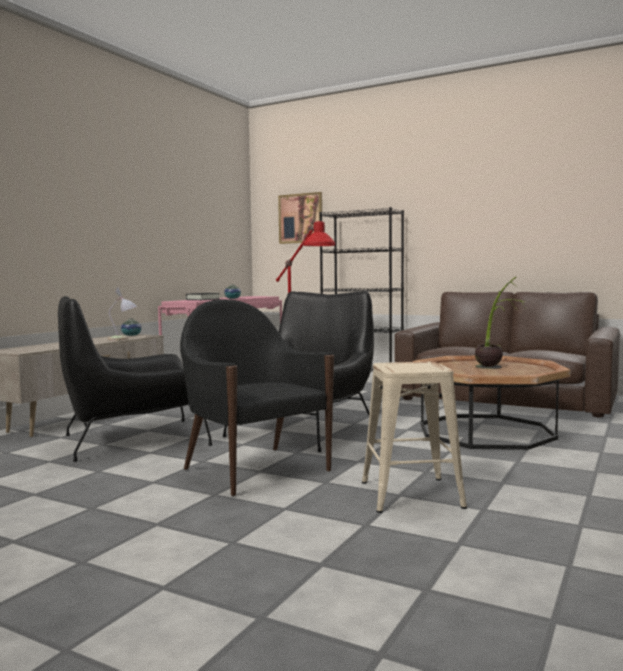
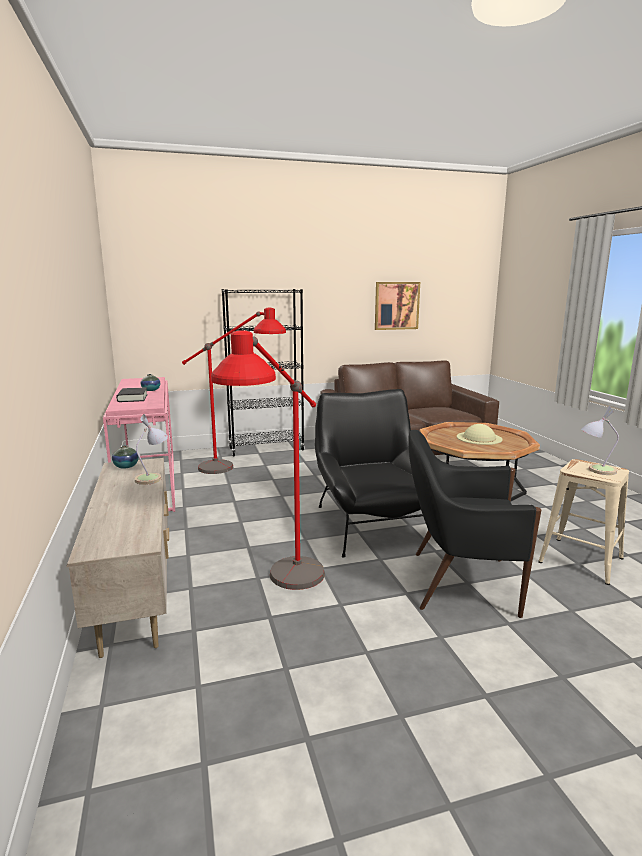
camera: 45 degrees left, 10 degrees up
black armchair [58,296,212,462] -> red floor lamp [211,330,325,590]
picture [278,192,322,244] -> picture moved to [375,282,420,330]
potted plant [475,276,526,369] -> beige hat [457,424,503,445]
none -> table lamp [581,406,619,475]

